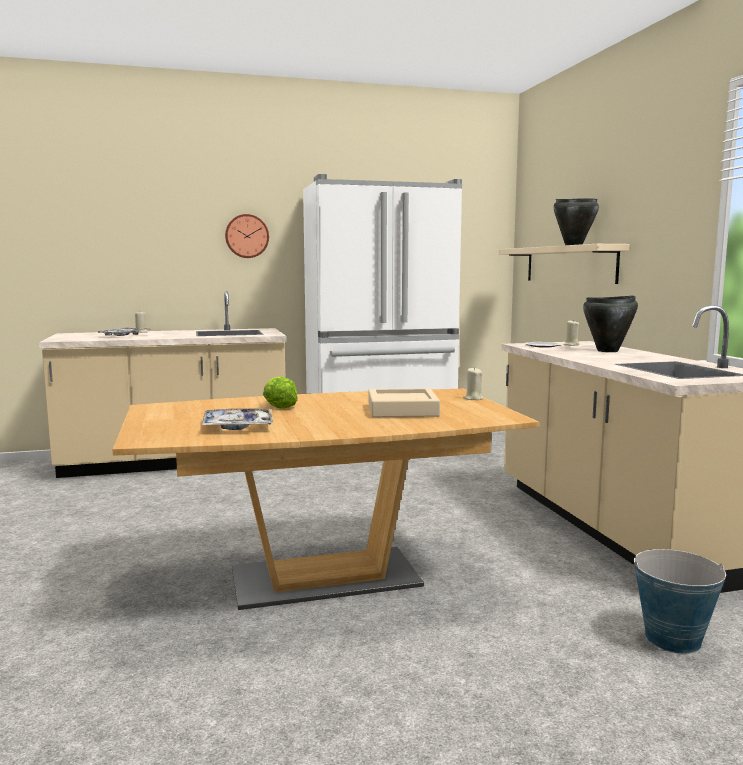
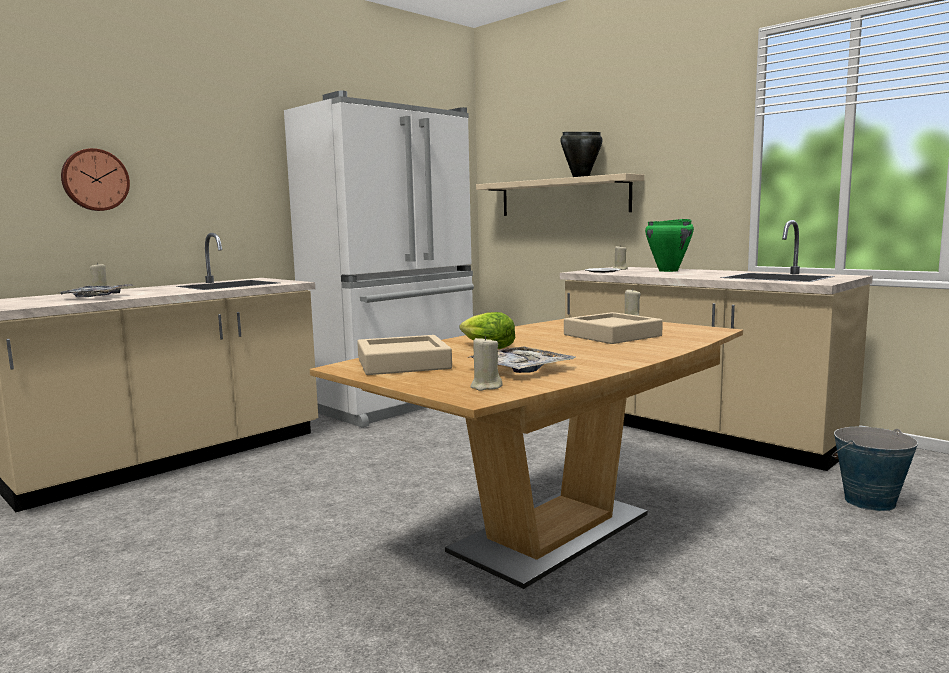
camera: 30 degrees left, 0 degrees up
wall clock [225,214,269,258] -> wall clock moved to [61,148,130,211]
black cooking pot [583,296,638,352] -> green cooking pot [645,219,694,272]
none -> beige tray [357,335,452,375]
none -> beige candle [470,336,503,391]

